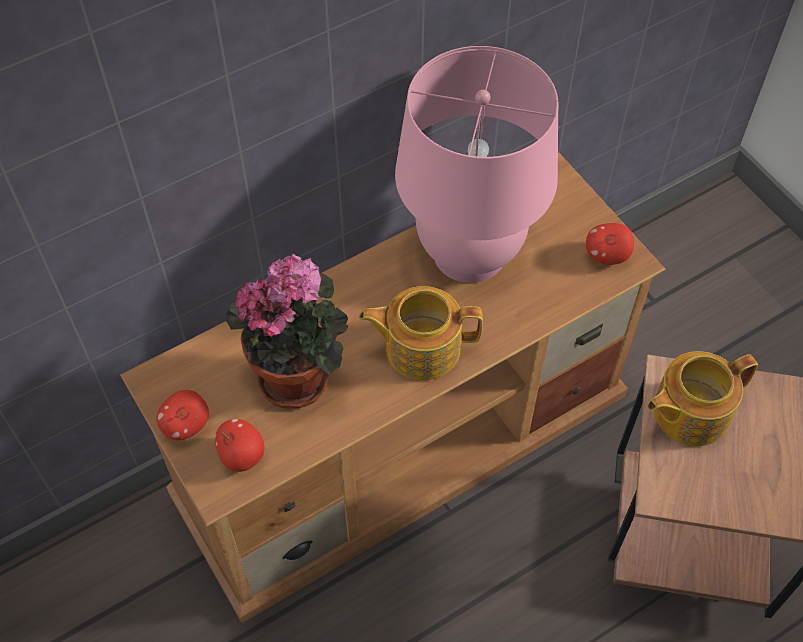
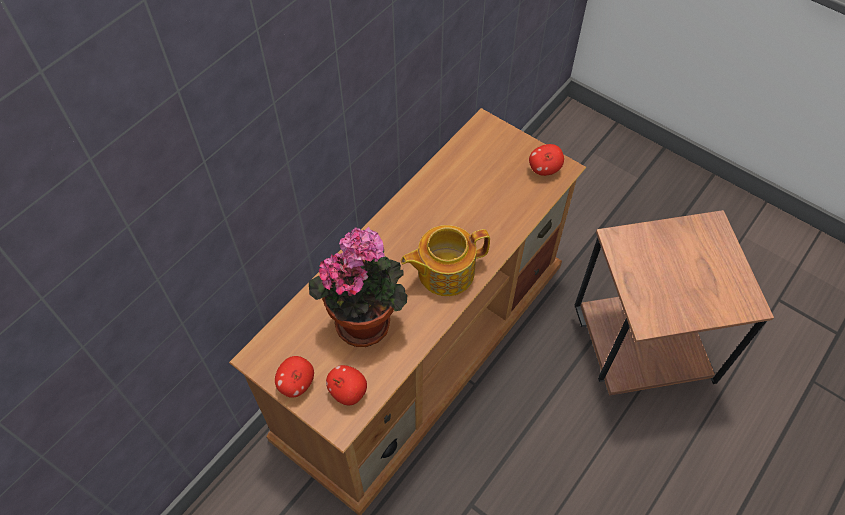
camera: 20 degrees left, 0 degrees up
pink table lamp [395,46,558,283] -> none
teapot [647,351,758,446] -> none

